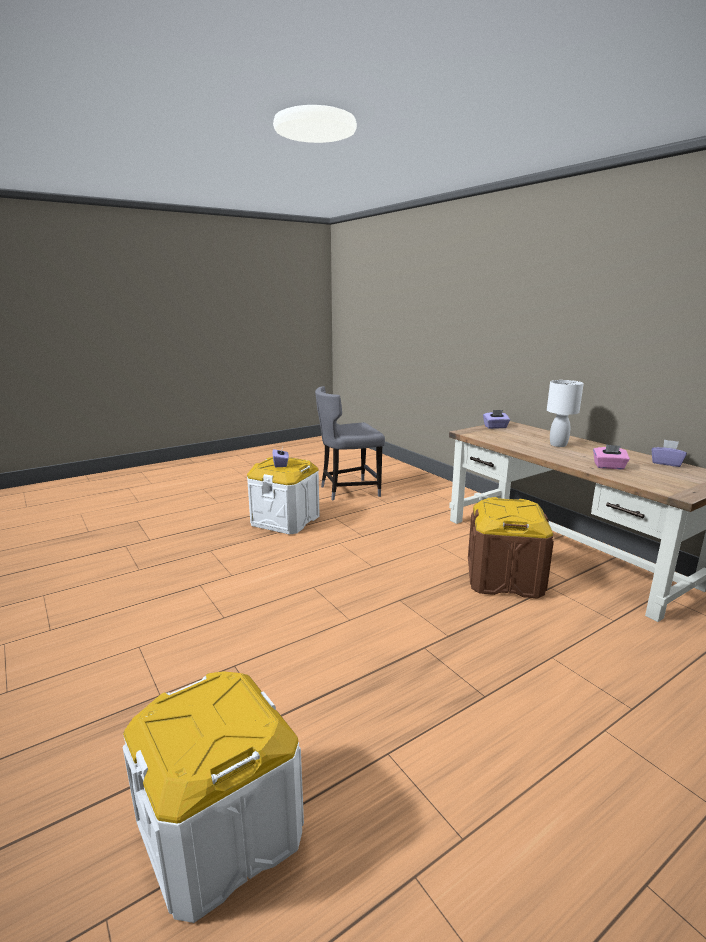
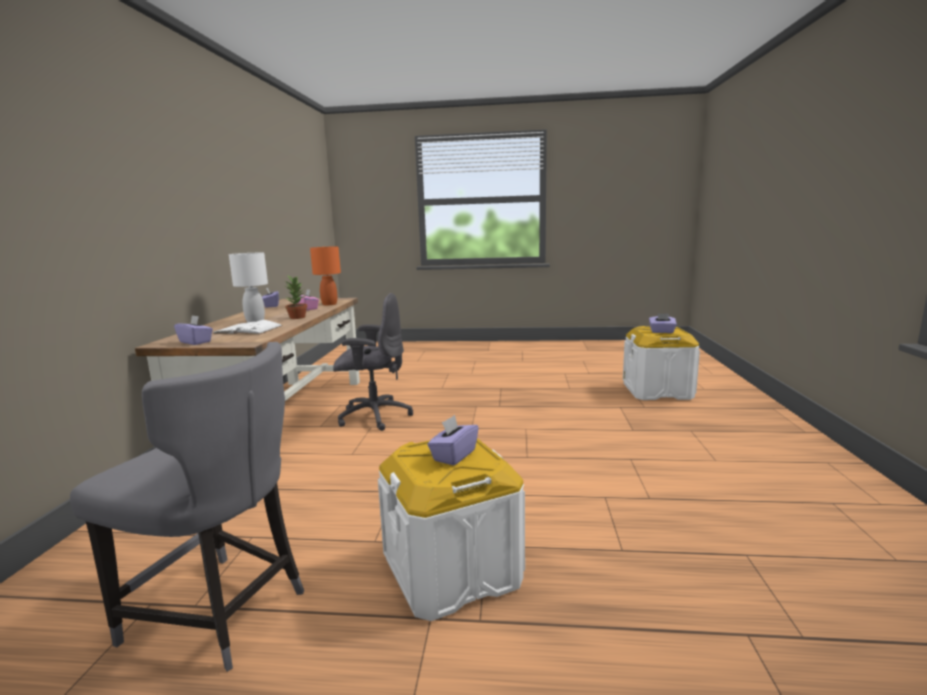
camera: 140 degrees left, 5 degrees down
brown storage box [468,497,554,599] -> grey office chair [333,293,413,431]
none -> white book [212,320,283,334]
none -> potted plant [285,275,307,319]
none -> orange table lamp [310,247,341,306]
none -> purple tissue box [649,313,677,333]

